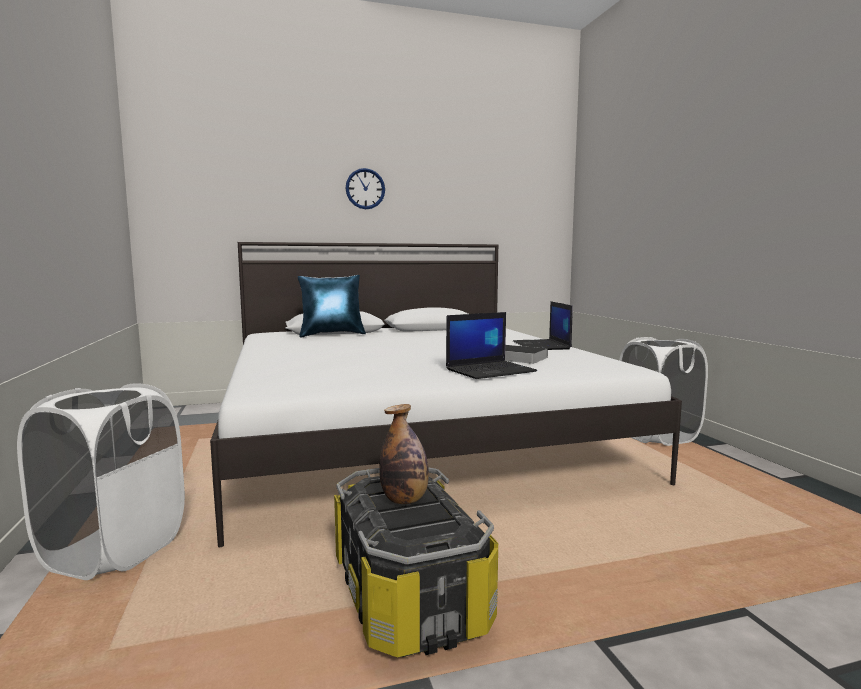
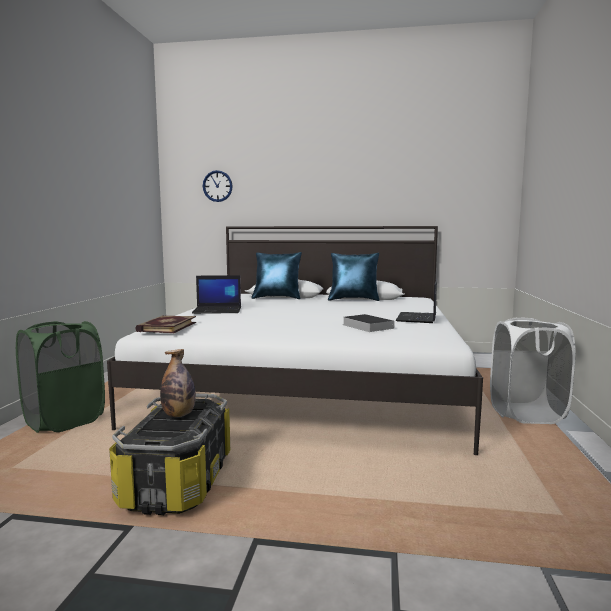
camera: 25 degrees right, 0 degrees up
white laundry basket [17,383,185,580] -> green laundry basket [16,321,105,433]
wall clock [346,168,385,209] -> wall clock moved to [203,170,233,202]
laptop [446,312,537,379] -> laptop moved to [192,275,241,314]
none -> book [135,315,196,333]
none -> blue pillow [328,253,380,301]

